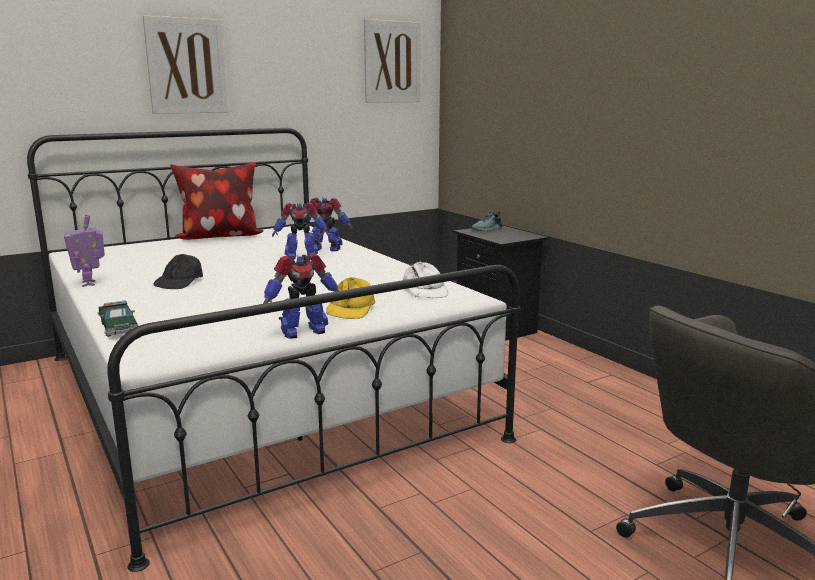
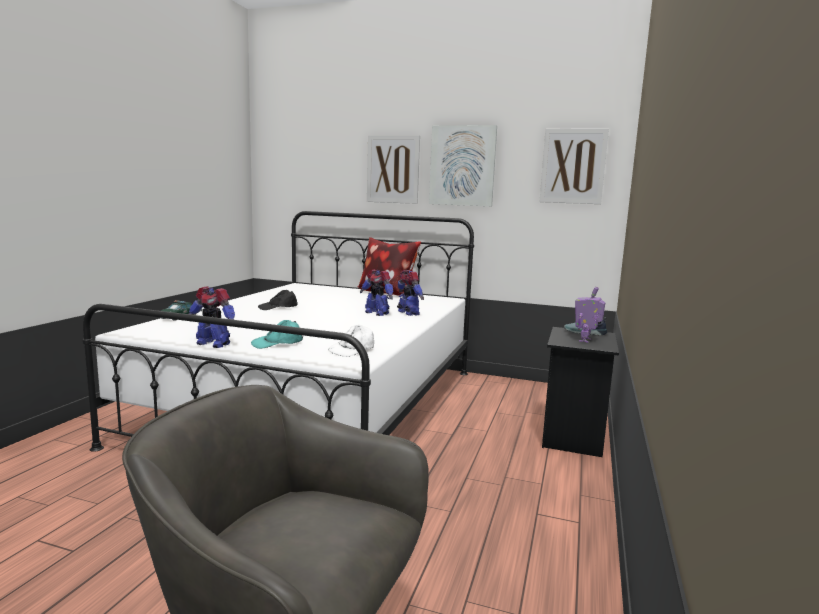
camera: 50 degrees right, 5 degrees down
toy robot [64,215,105,287] -> toy robot moved to [575,287,605,343]
yellow cap [326,277,375,319] -> turquoise cap [251,320,303,349]
none -> picture [429,125,497,206]

